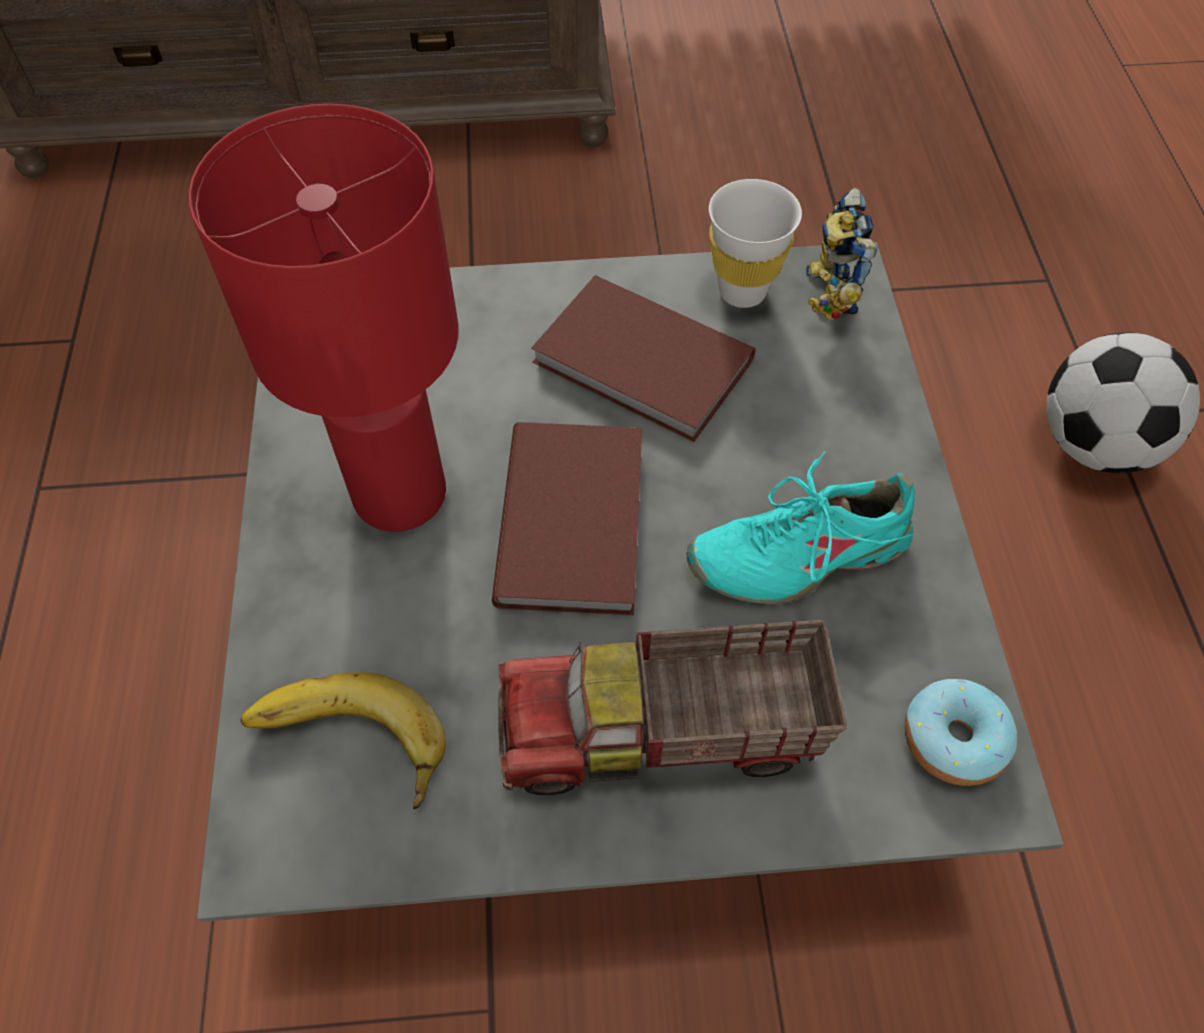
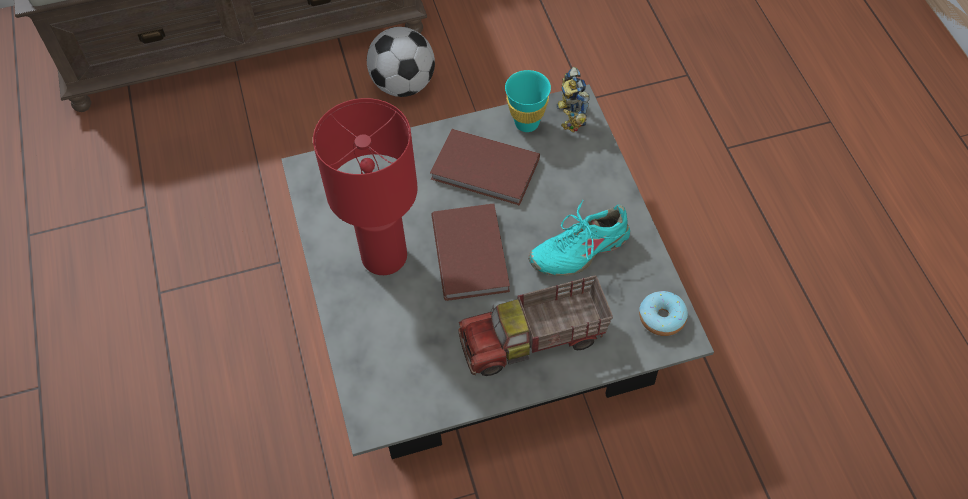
camera: 10 degrees left, 0 degrees up
banana [241,673,446,809] -> none
white cup [709,179,802,308] -> turquoise cup [505,70,551,132]
football [1046,332,1200,473] -> football moved to [367,27,435,97]

